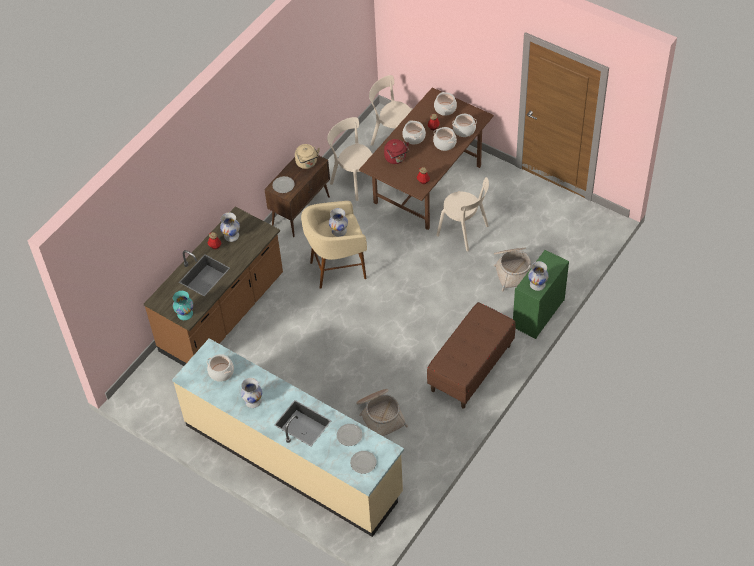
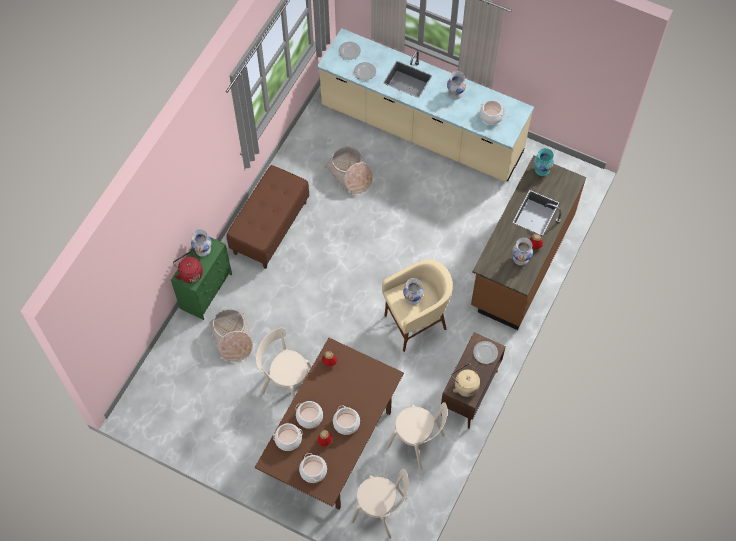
camera: 170 degrees right, 10 degrees up
red kettle [384,139,409,164] -> red kettle moved to [173,251,203,283]

